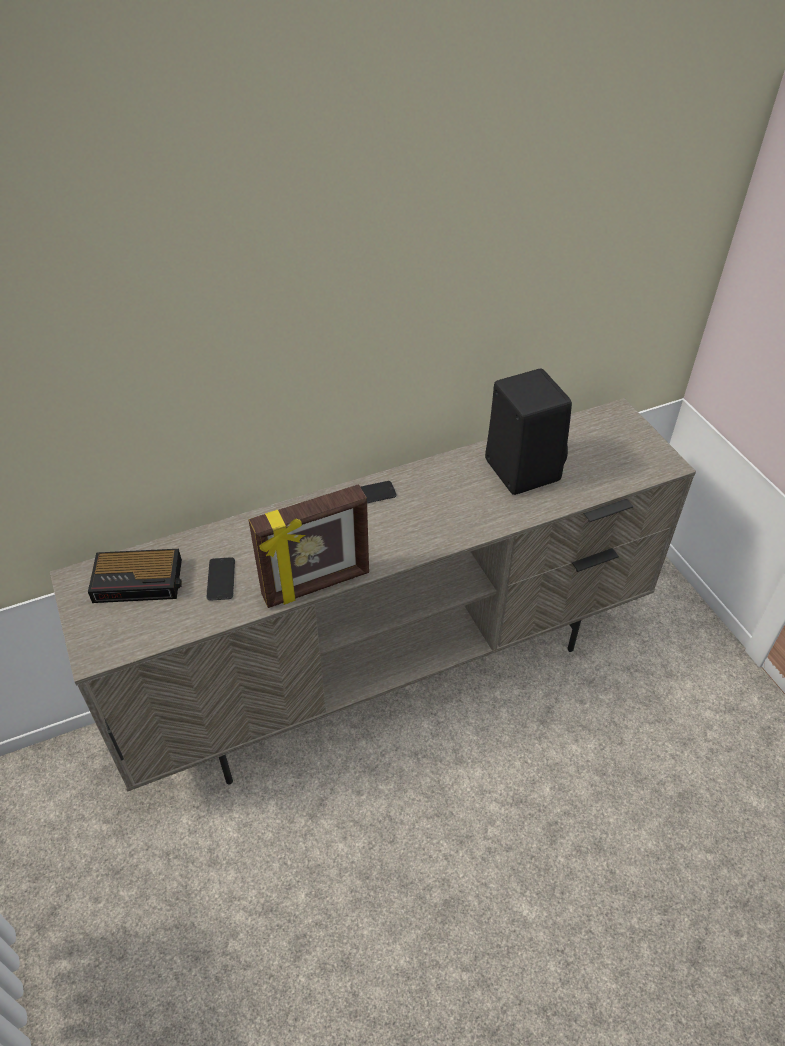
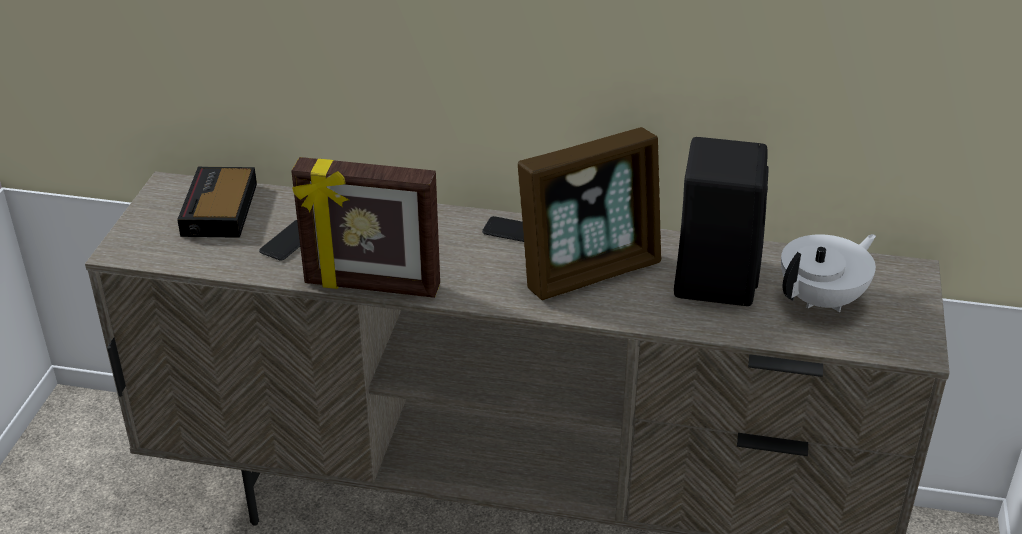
camera: 35 degrees right, 10 degrees down
alarm clock [88,549,182,603] -> alarm clock turned 60 degrees clockwise [177,167,257,238]
none -> picture frame [518,127,661,300]
none -> white teapot [781,234,876,312]

